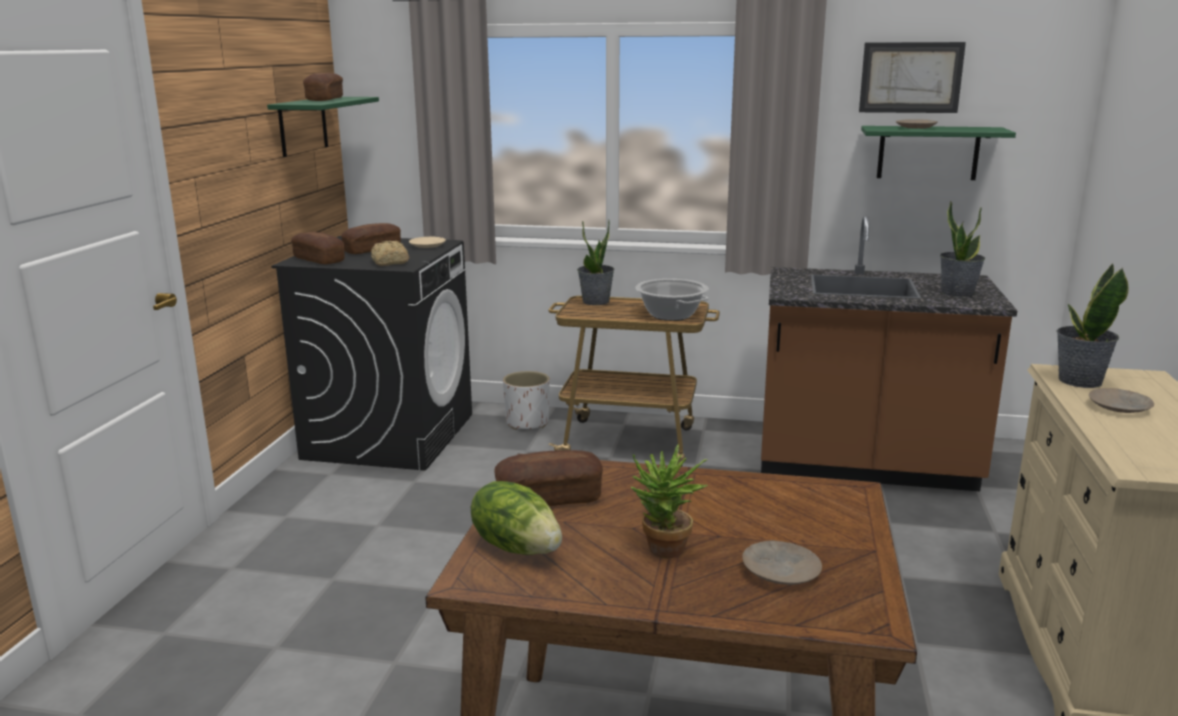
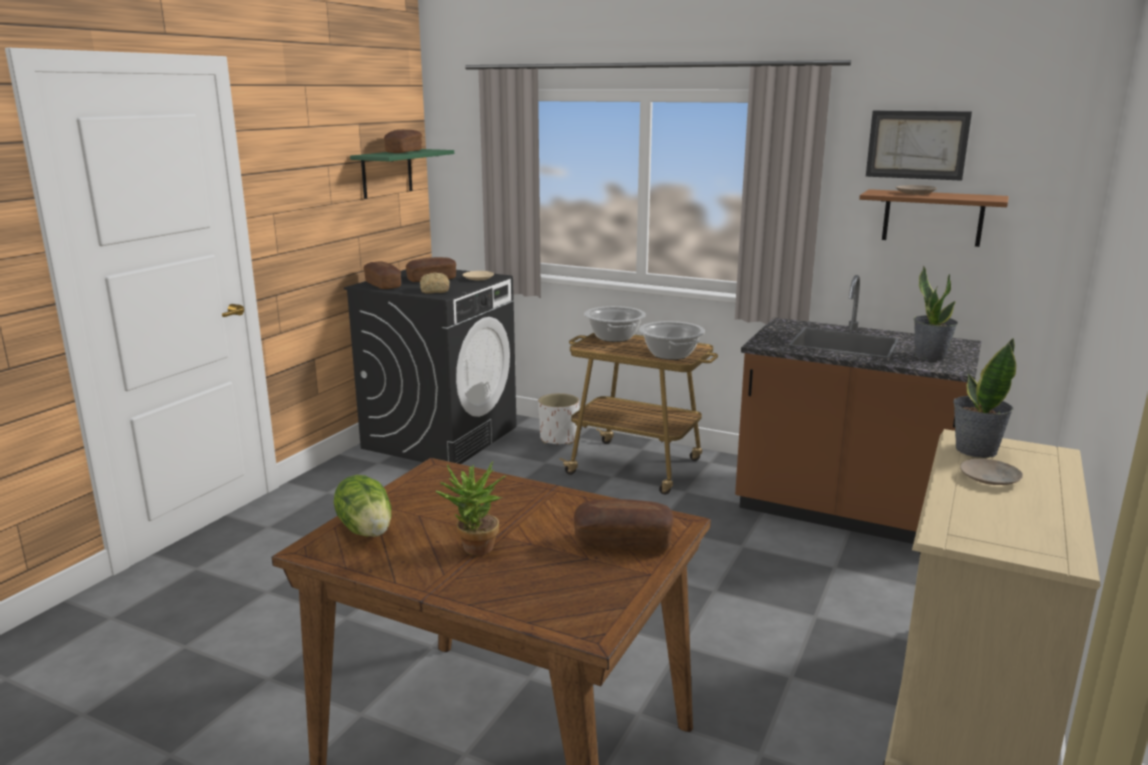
camera: 15 degrees right, 0 degrees up
bread [494,450,603,506] -> bread moved to [574,499,674,553]
potted plant [577,219,615,305] -> cooking pot [584,306,646,342]
beige plate [742,540,822,585] -> none
green shelf [861,126,1016,180] -> brown shelf [859,189,1009,247]

